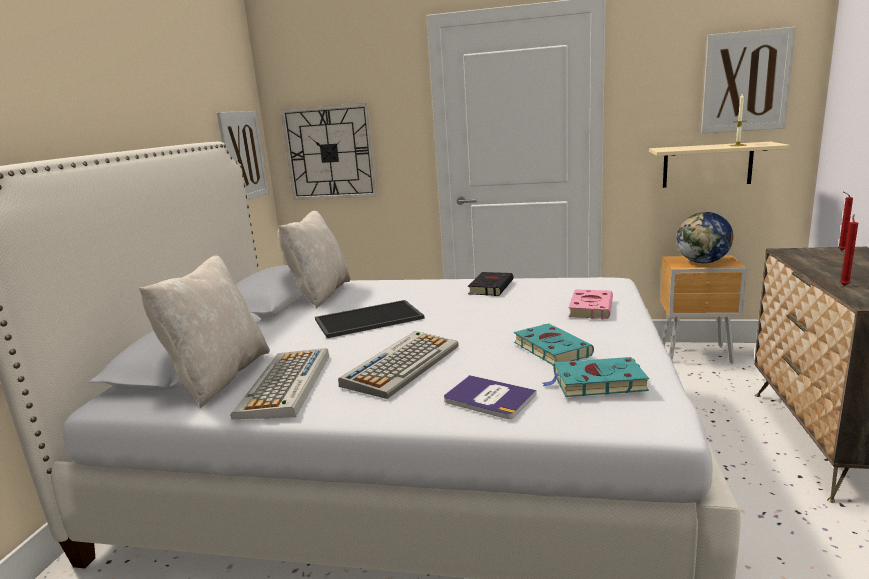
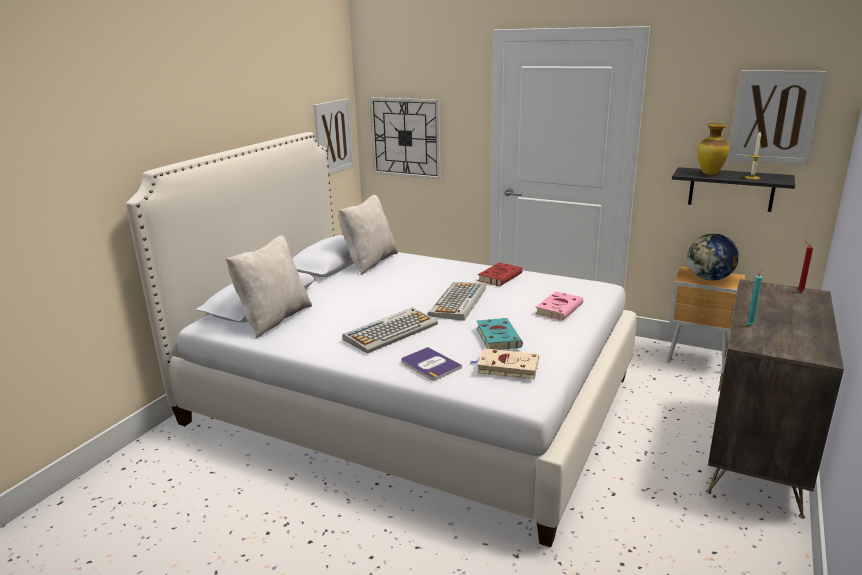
camera: 15 degrees right, 5 degrees up
keyboard [230,348,329,419] -> keyboard moved to [427,282,486,321]
tray [315,300,425,338] -> none
black book [468,272,514,296] -> red book [478,262,523,286]
turquoise book [542,357,649,397] -> beige book [471,348,539,379]
beige shelf [649,142,790,188] -> black shelf [672,167,795,212]
red candle [840,214,858,286] -> turquoise candle [746,270,762,326]
none -> vase [697,123,730,175]

